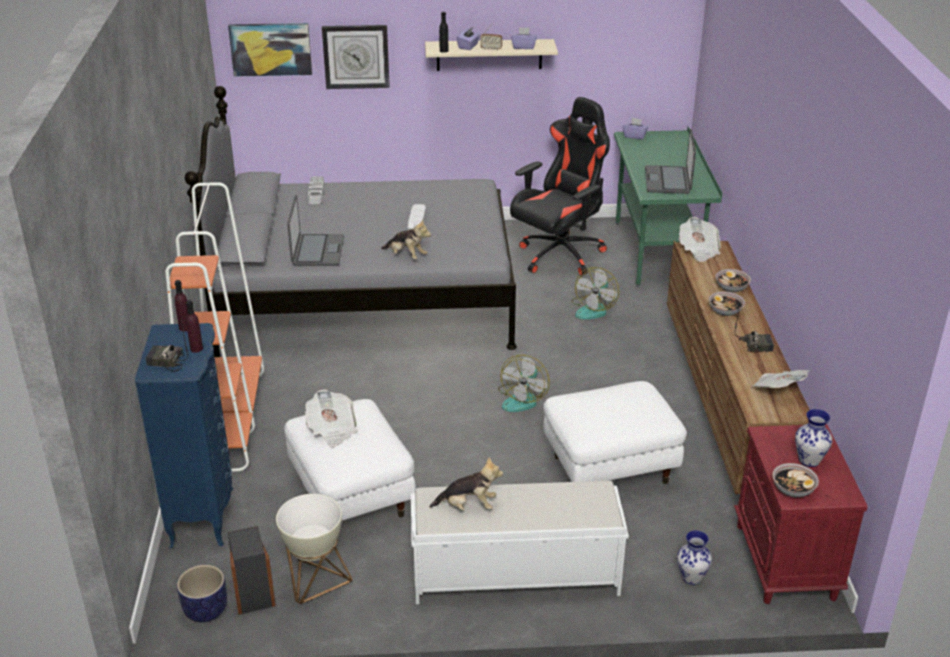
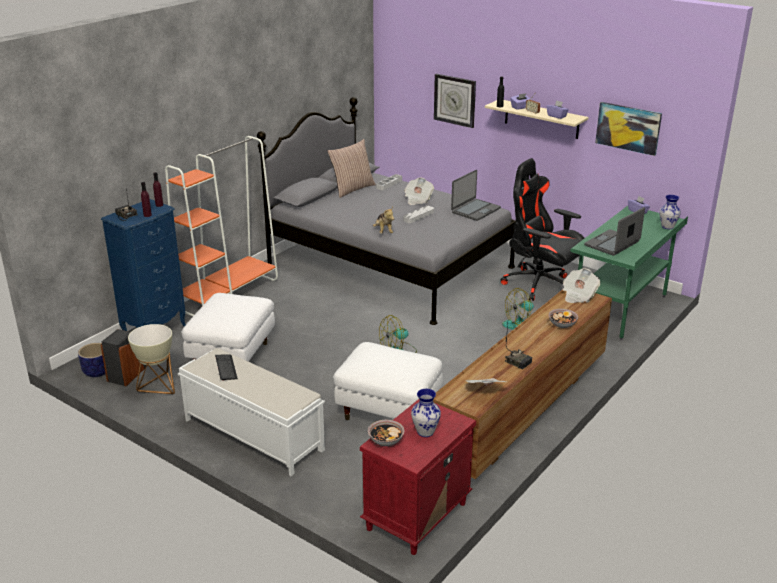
camera: 40 degrees right, 5 degrees down
picture [228,23,312,77] -> picture moved to [595,102,662,156]
laptop [287,195,344,266] -> laptop moved to [451,170,501,221]
newspaper [305,389,358,447] -> newspaper moved to [404,178,434,205]
plush toy [429,457,503,510] -> keyboard [215,354,238,381]
black office chair [510,97,610,275] -> black office chair turned 135 degrees counterclockwise [500,158,584,301]
vase [677,530,712,585] -> vase moved to [659,195,681,229]
bowl [709,291,745,316] -> none
none -> pillow [327,139,376,198]

